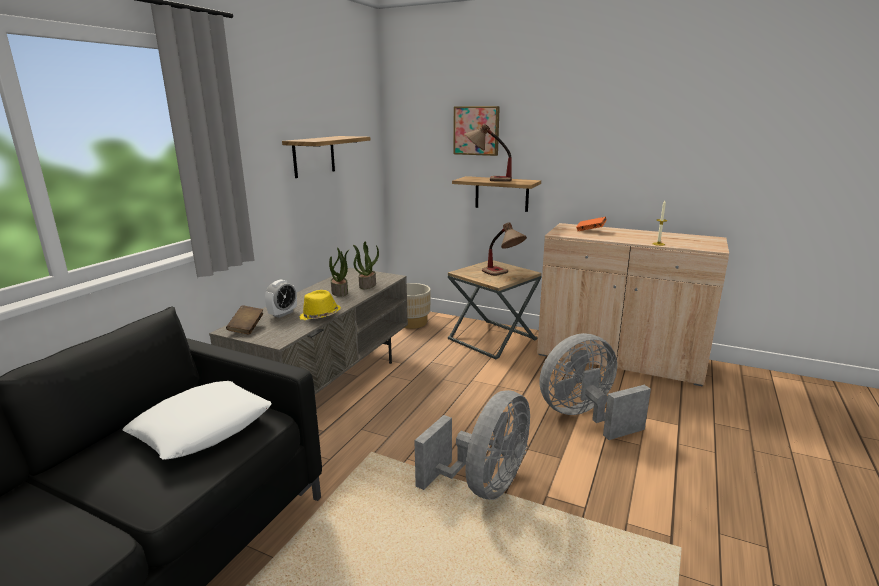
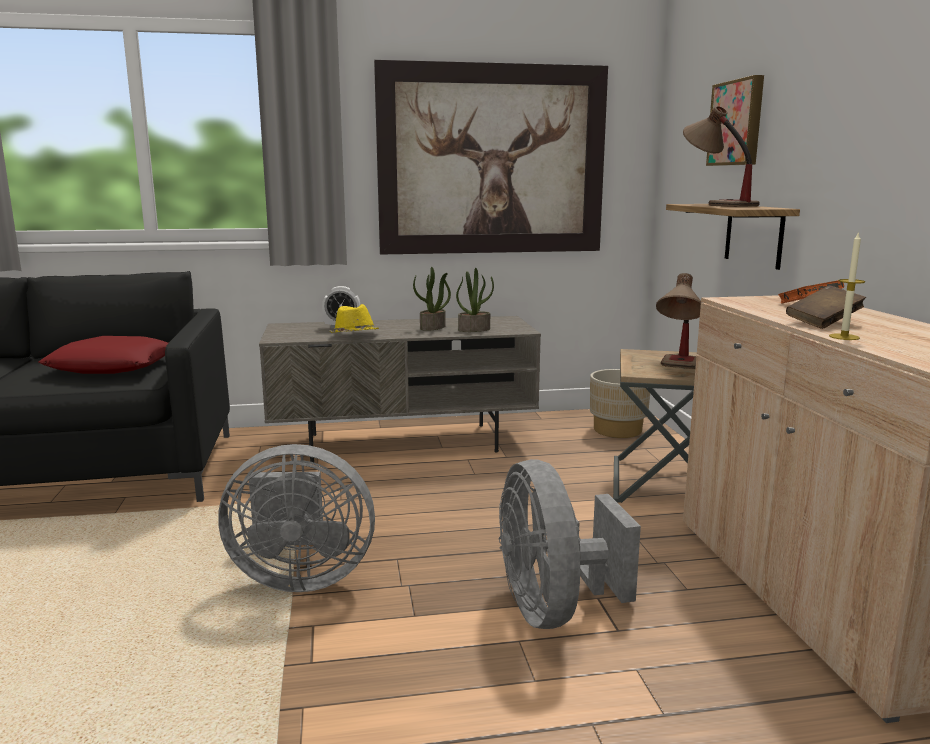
camera: 55 degrees right, 5 degrees down
white pillow [123,381,272,459] -> red pillow [38,336,168,374]
brown book [226,305,263,334] -> brown book moved to [786,285,866,329]
shelf [282,136,370,178] -> picture [374,60,608,255]
grey fan [540,333,651,440] -> grey fan turned 135 degrees counterclockwise [499,459,641,629]

